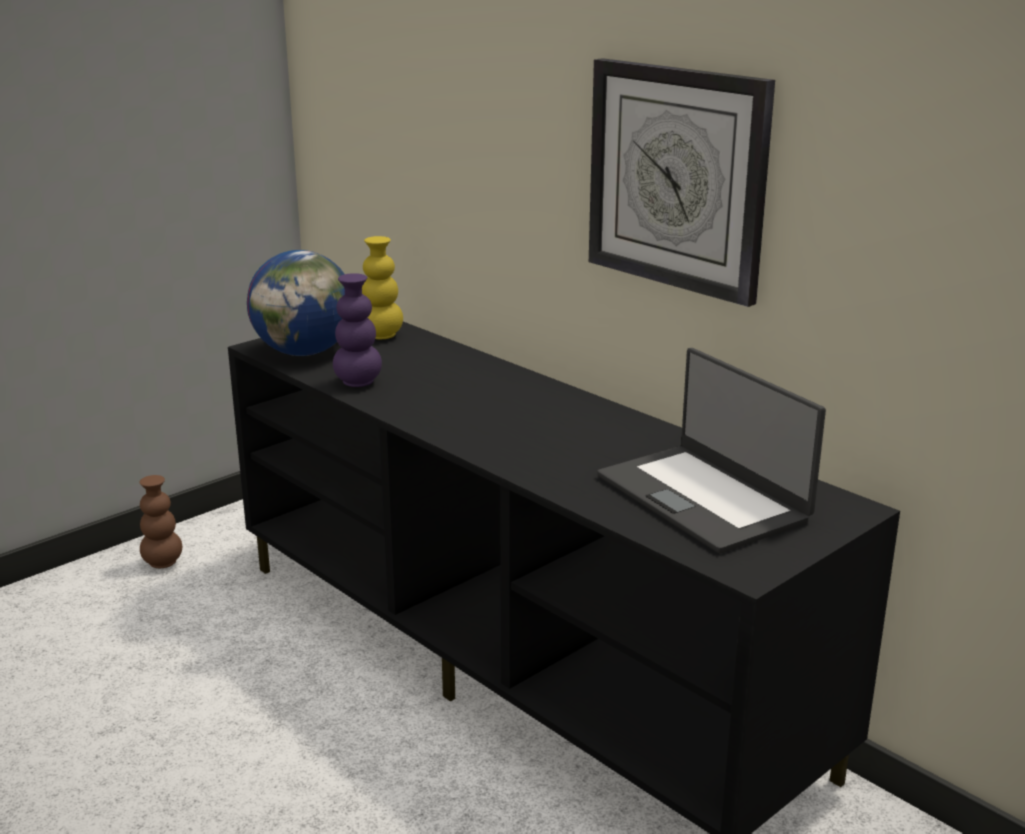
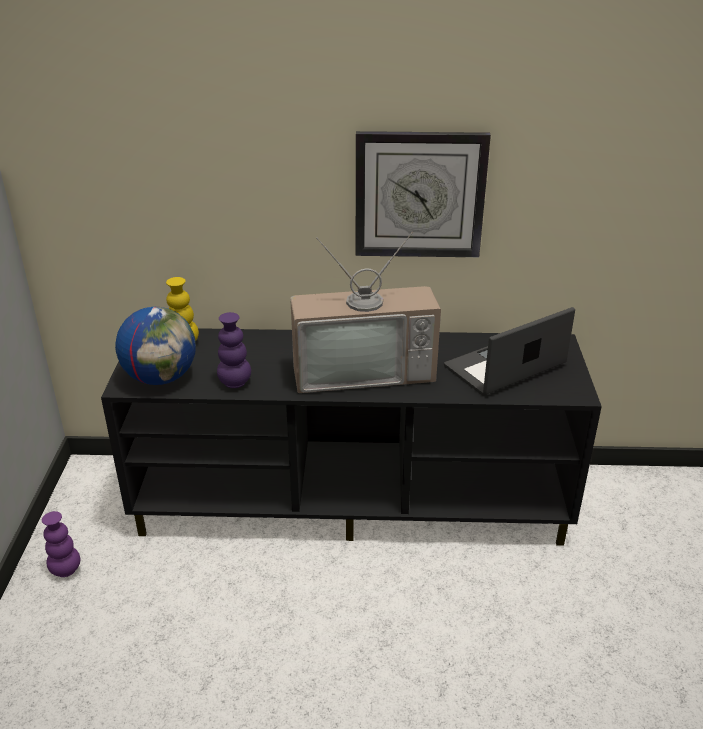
camera: 45 degrees left, 10 degrees up
brown vase [139,475,182,568] -> purple vase [42,511,80,577]
laptop [597,348,826,554] -> laptop turned 135 degrees clockwise [444,307,575,396]
none -> television [290,231,441,393]

